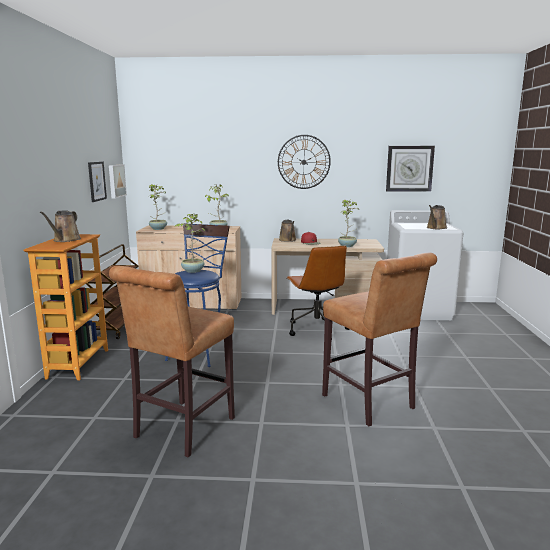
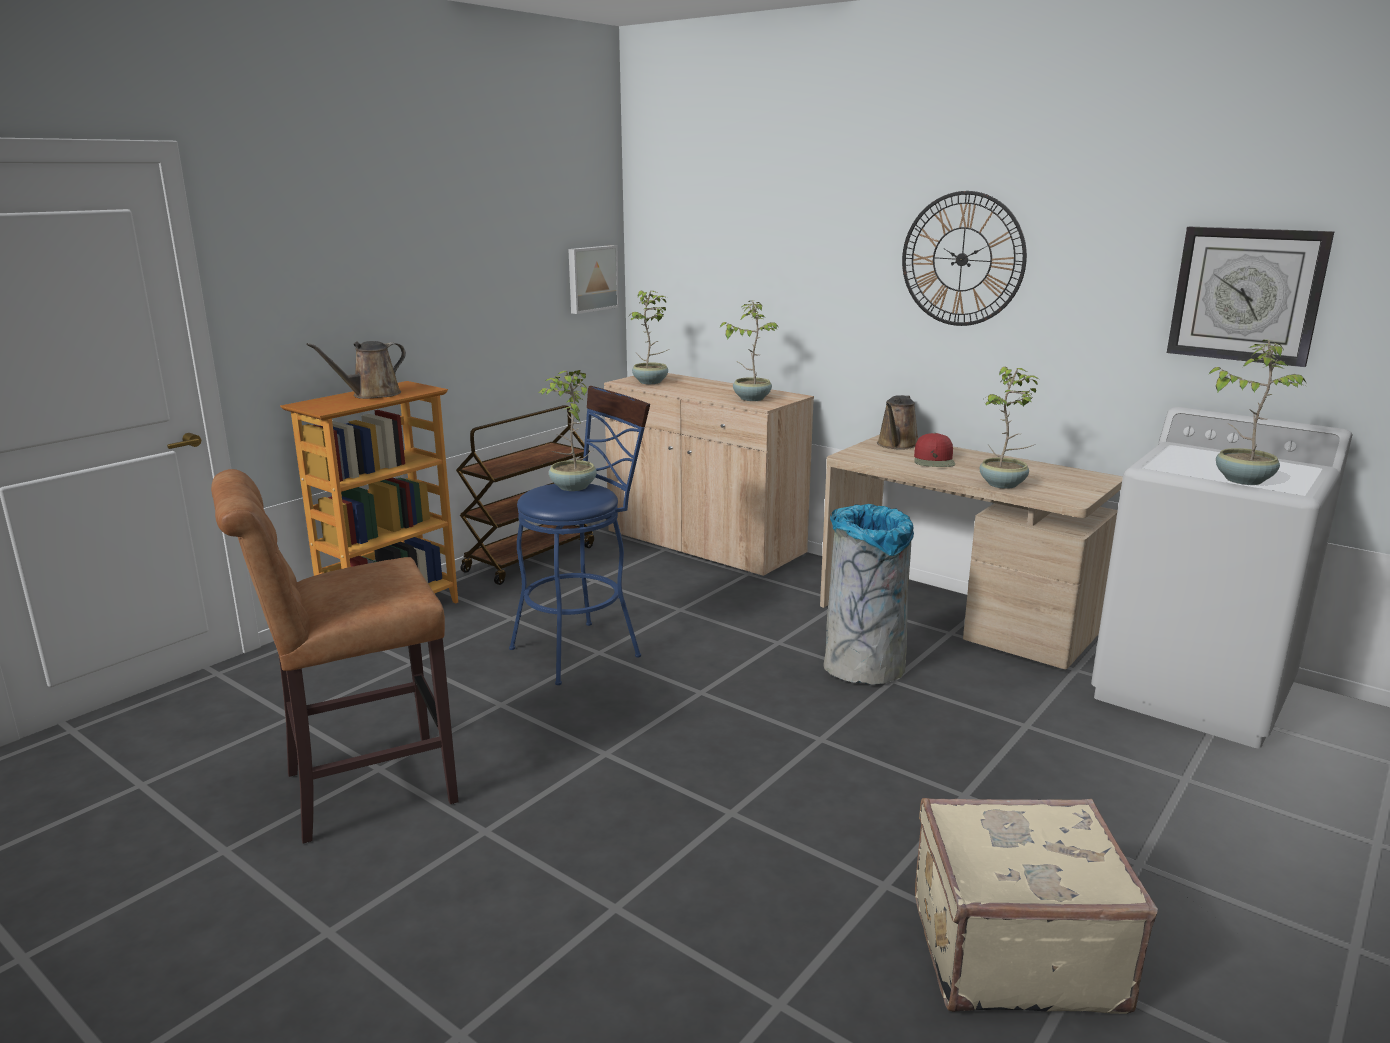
camera: 35 degrees right, 5 degrees up
picture [88,162,107,202] -> none
brown office chair [286,246,350,341] -> grey trash can [823,504,914,685]
brown stool [322,253,437,426] -> none
brown watering can [427,205,447,229] -> potted plant [1208,340,1308,485]
none -> beige suitcase [915,798,1158,1014]

